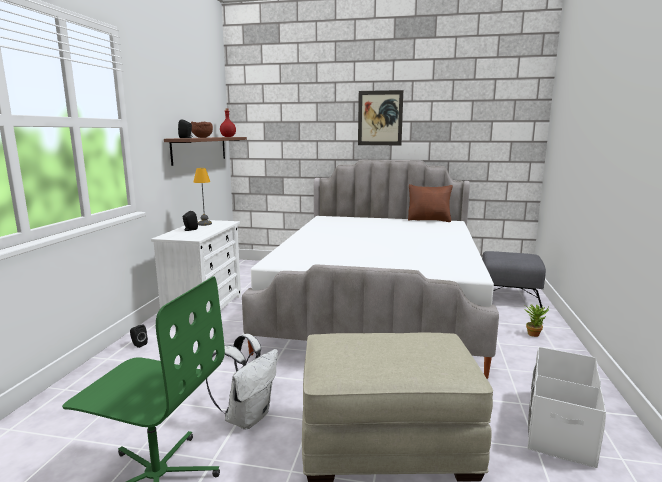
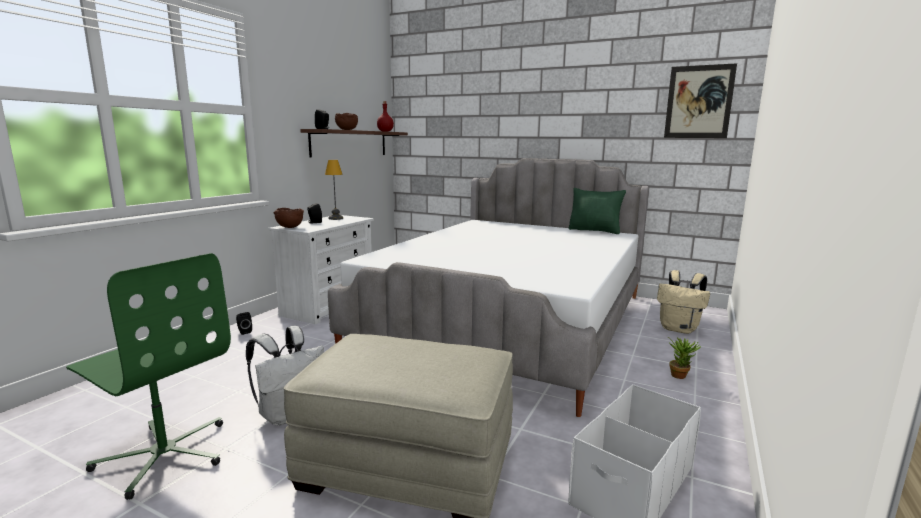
camera: 15 degrees right, 0 degrees up
picture [358,90,403,145] -> picture moved to [664,63,737,138]
brown pillow [408,184,453,222] -> green pillow [569,188,626,234]
grey ottoman [482,251,546,308] -> beige backpack [657,270,710,334]
none -> brown bowl [274,208,304,228]

